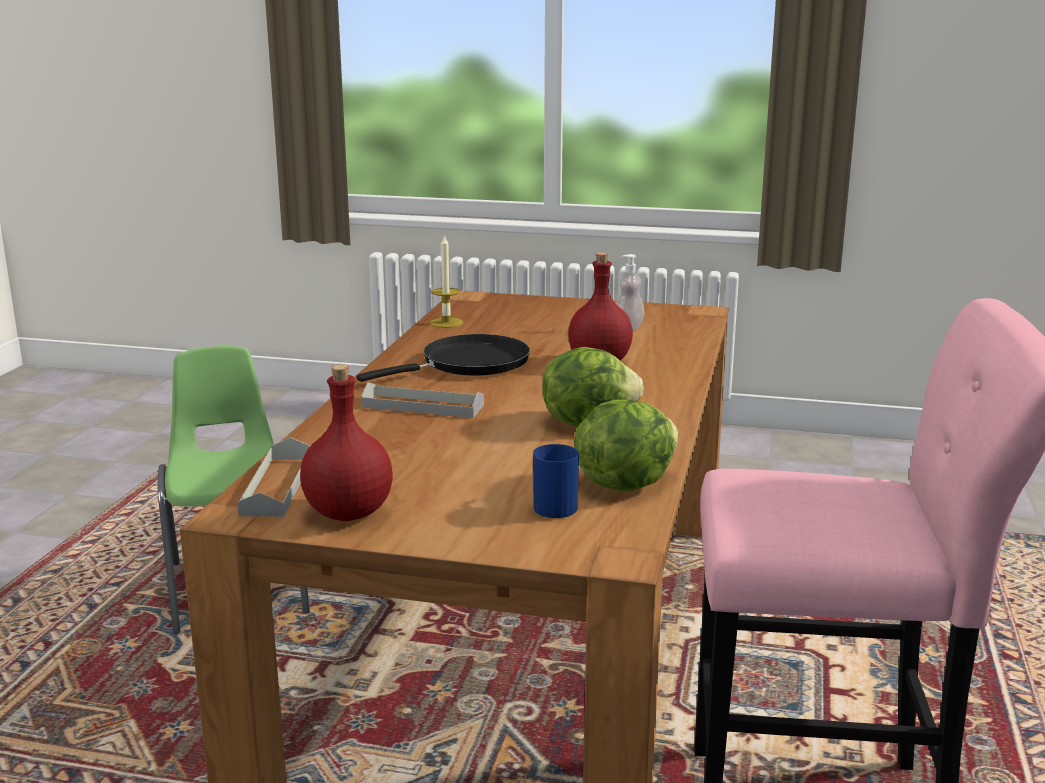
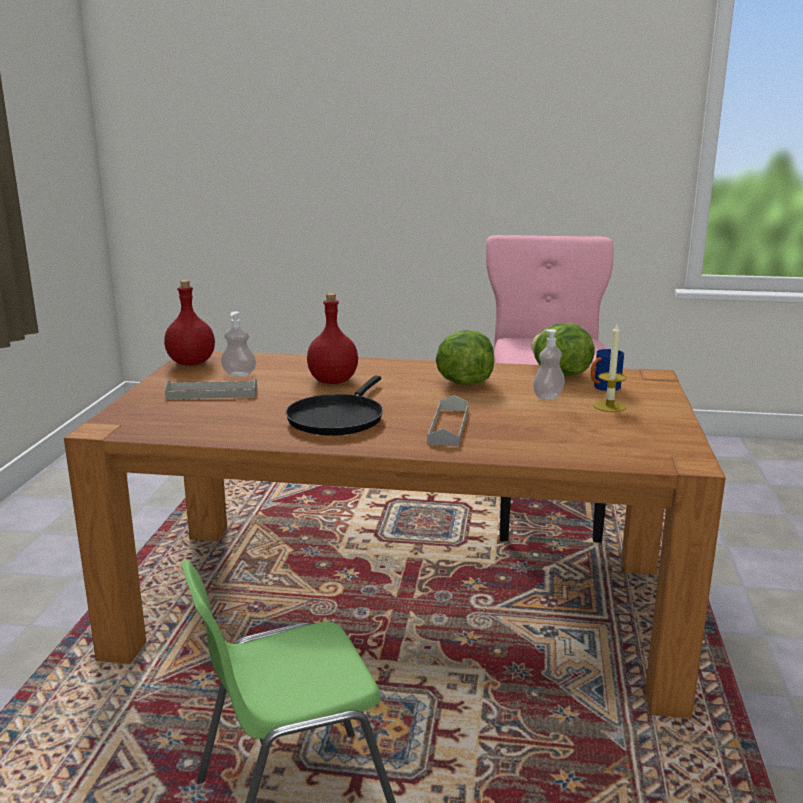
camera: 95 degrees left, 0 degrees up
grey tray [237,437,310,517] -> grey tray moved to [165,378,257,399]
red bottle [300,364,393,521] -> red bottle moved to [164,280,215,366]
black frying pan [356,334,530,382] -> black frying pan turned 120 degrees counterclockwise [286,375,383,436]
candle [430,234,463,328] -> candle moved to [593,324,627,412]
none -> soap dispenser [533,329,565,400]

